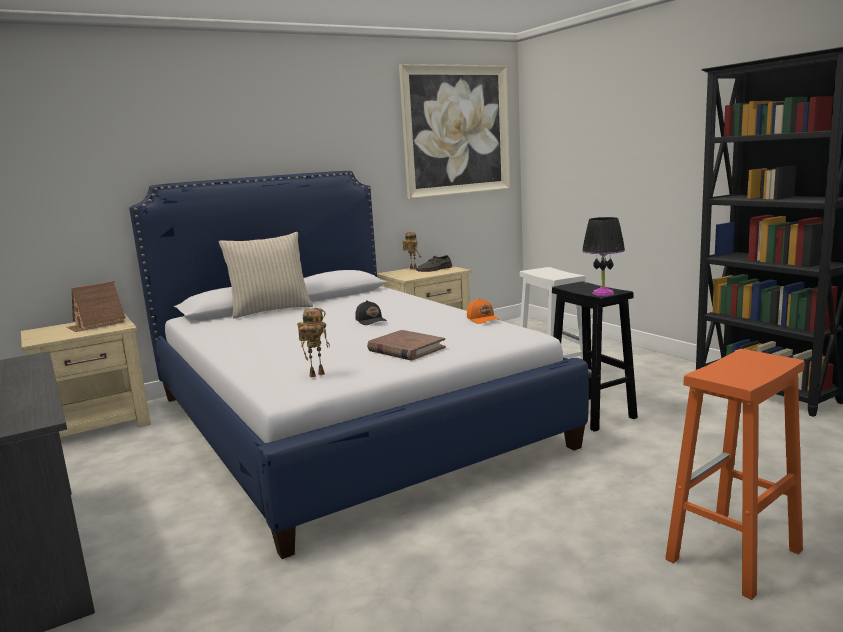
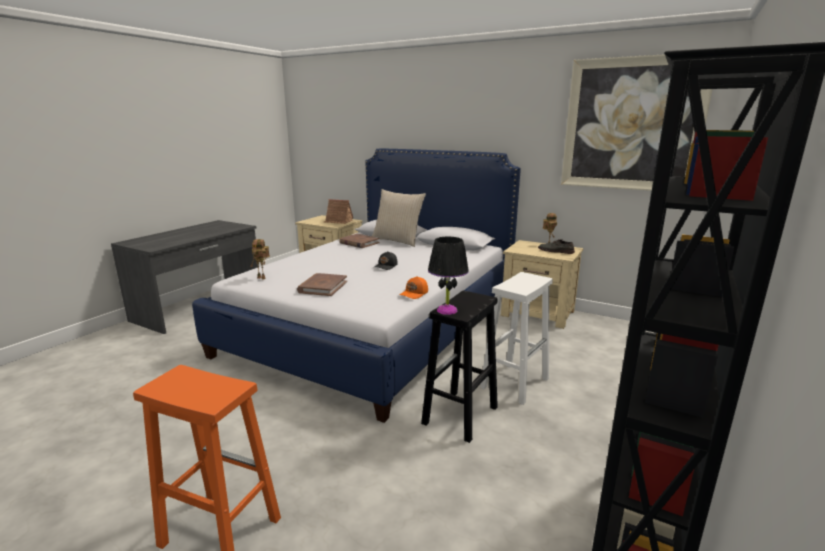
camera: 60 degrees right, 5 degrees up
none -> brown book [339,234,380,248]

